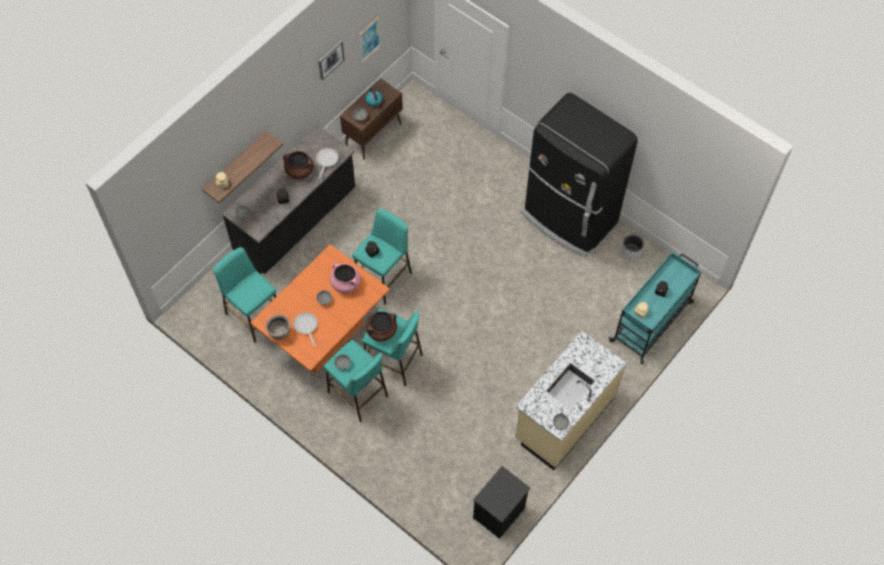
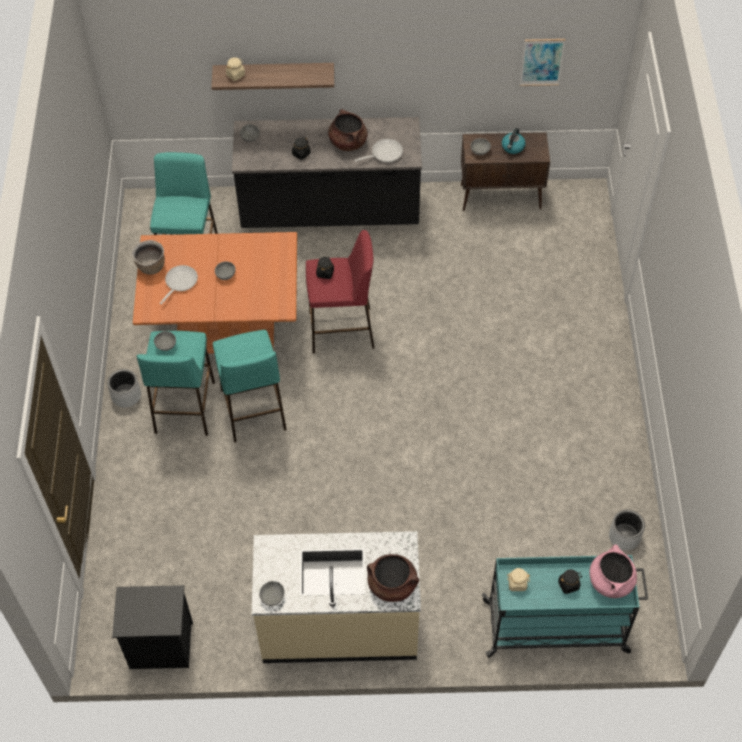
camera: 50 degrees right, 5 degrees down
picture [318,41,345,80] -> none
pink cooking pot [330,263,361,293] -> pink cooking pot moved to [589,544,637,598]
turquoise stool [353,209,412,304] -> red stool [306,230,374,353]
brown cooking pot [366,311,397,341] -> brown cooking pot moved to [367,554,419,602]
black fridge [521,93,638,257] -> none
none -> grey planter [107,369,141,408]

